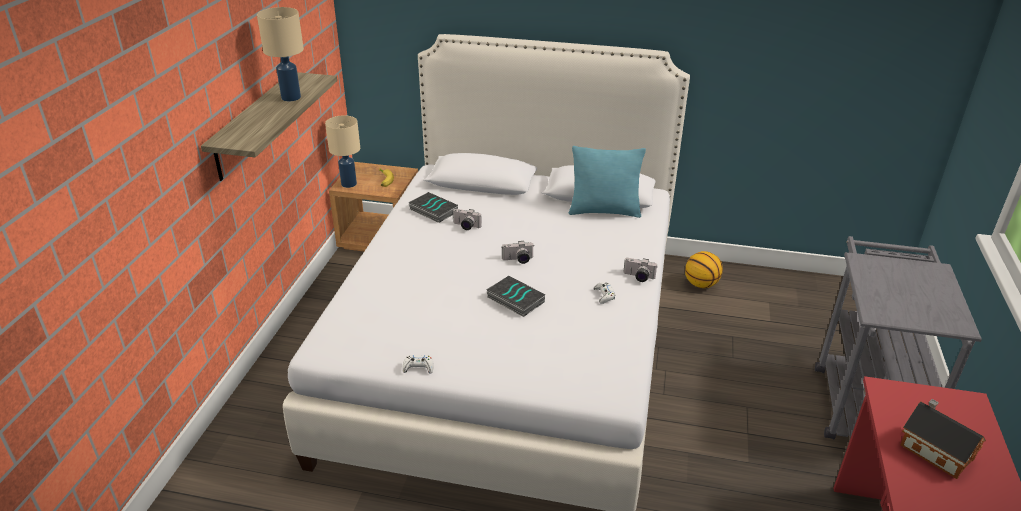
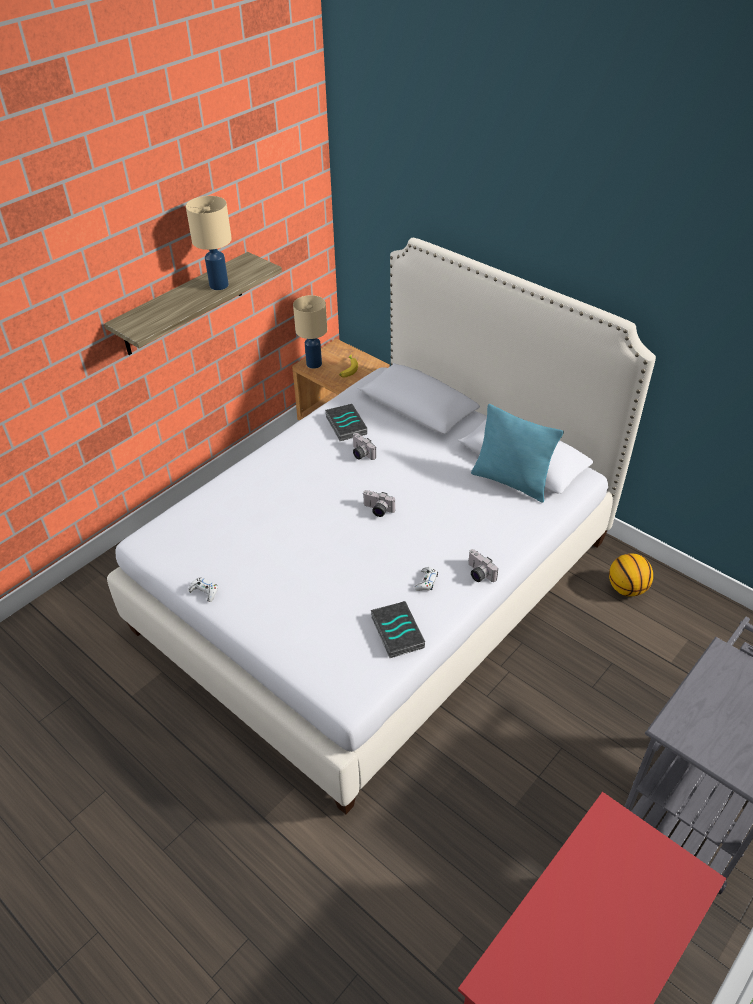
camera: 30 degrees right, 10 degrees up
book [486,276,545,317] -> book moved to [371,601,425,658]
toy house [900,399,986,479] -> none

